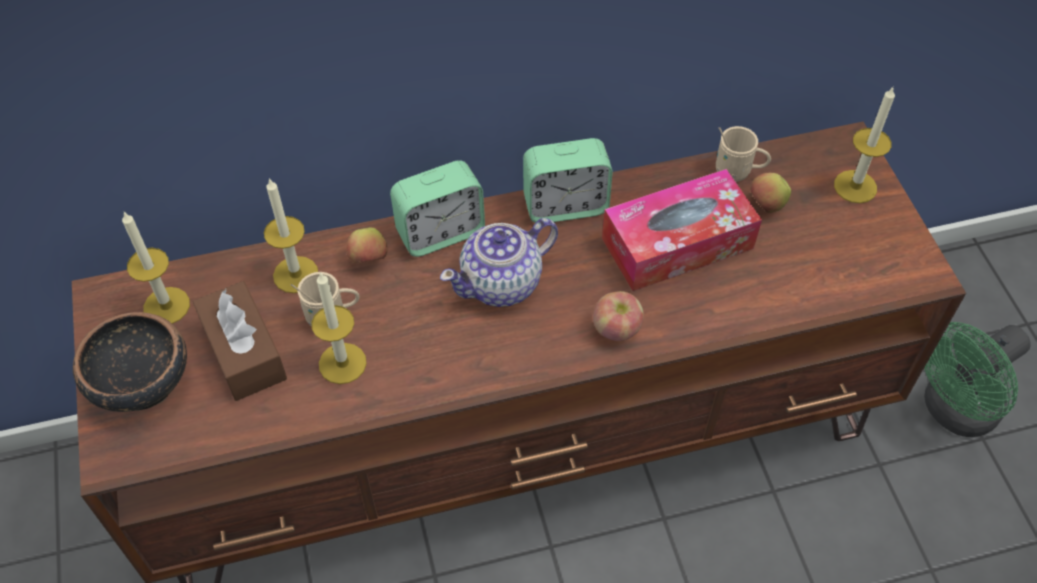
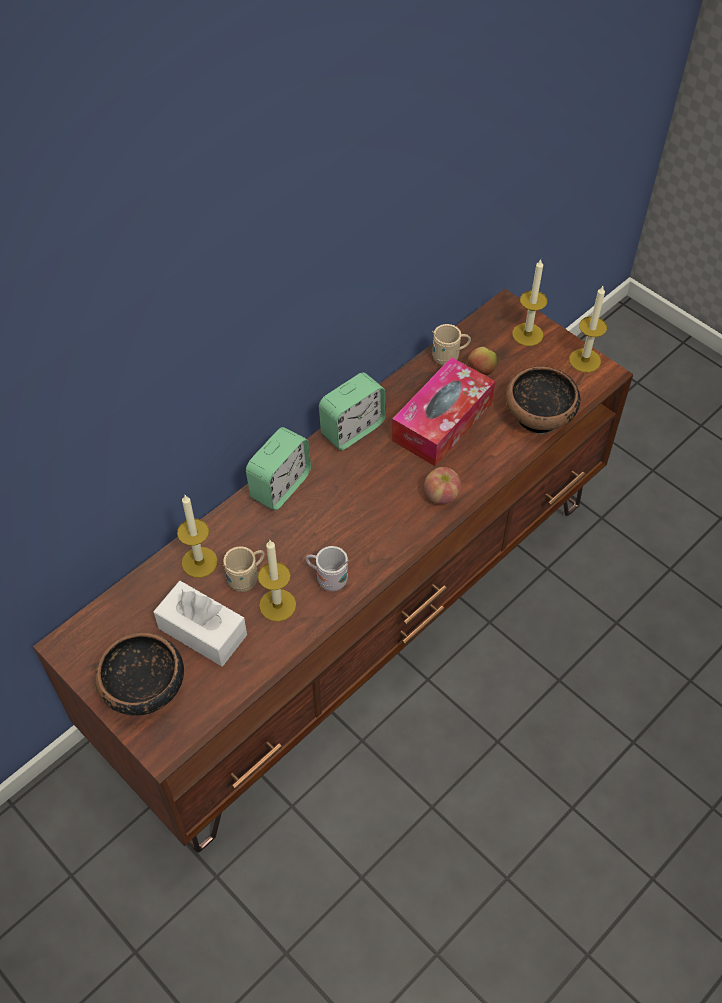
camera: 30 degrees left, 0 degrees up
candle [122,211,190,324] -> candle moved to [569,286,607,373]
brown tissue box [193,281,287,401] -> white tissue box [154,581,247,666]
apple [346,227,388,263] -> none
teapot [440,218,558,307] -> none
green fan [924,322,1031,437] -> none
none -> white mug [306,546,349,591]
none -> bowl [505,366,580,434]

